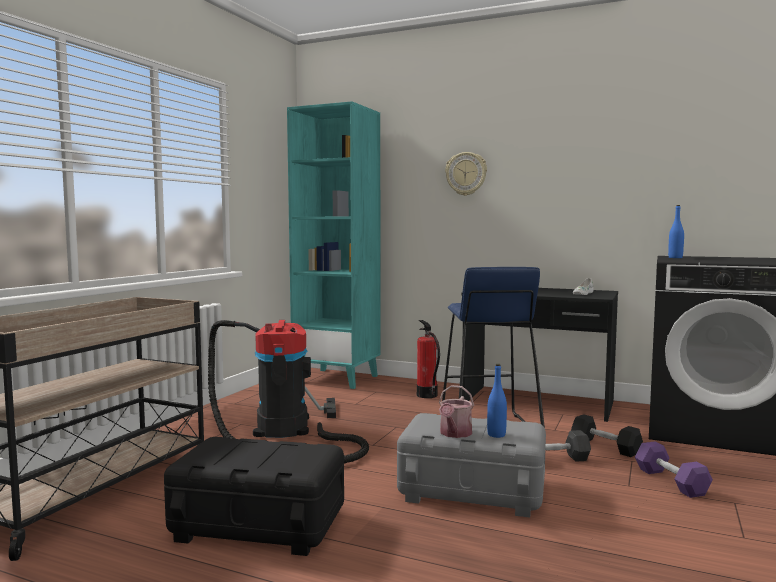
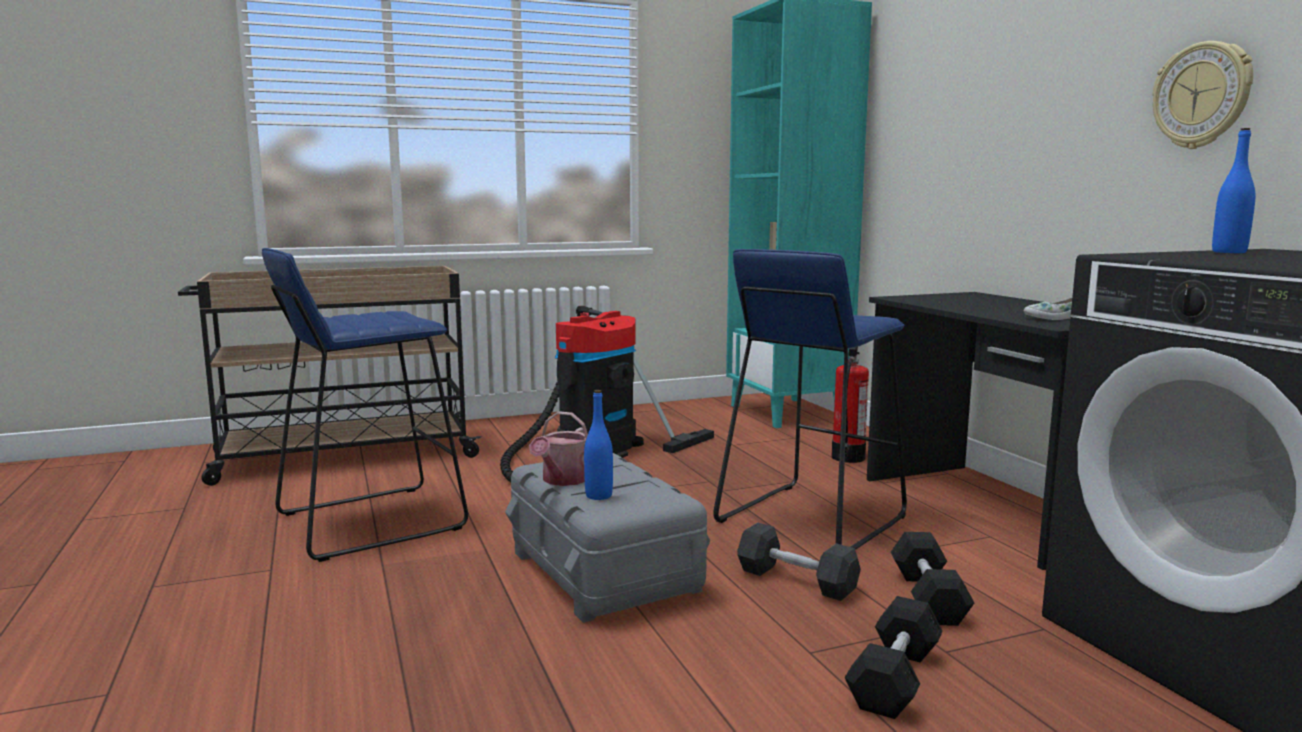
camera: 45 degrees right, 5 degrees up
black storage box [164,437,344,556] -> blue stool [262,248,468,562]
watering can [439,385,474,438] -> watering can turned 45 degrees counterclockwise [529,411,588,486]
wall clock [445,152,487,196] -> wall clock moved to [1153,41,1253,149]
purple dumbbell [635,442,713,498] -> black dumbbell [844,596,943,719]

